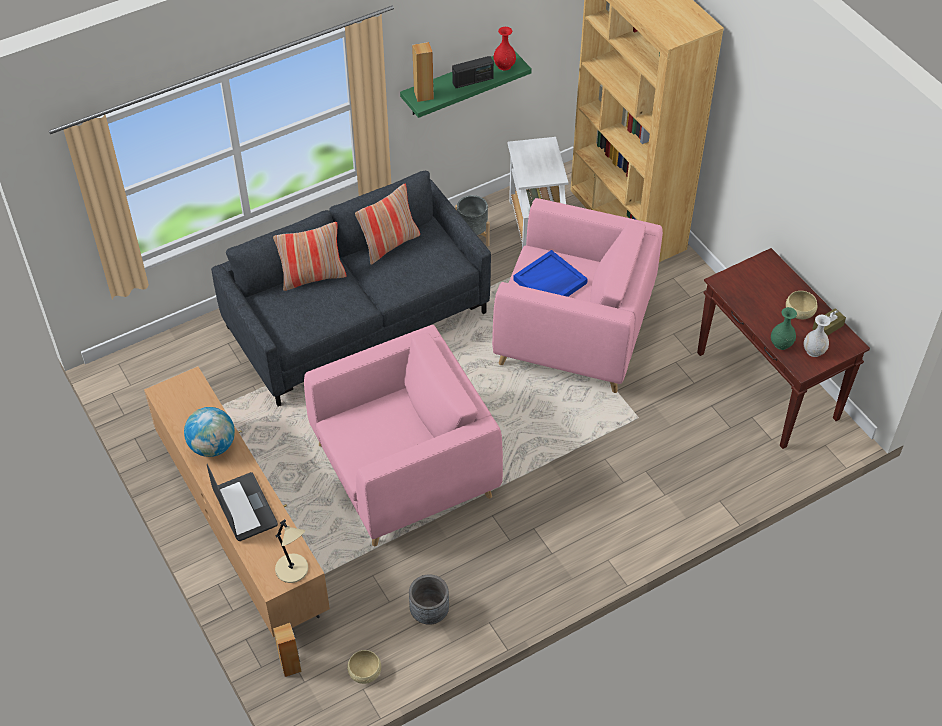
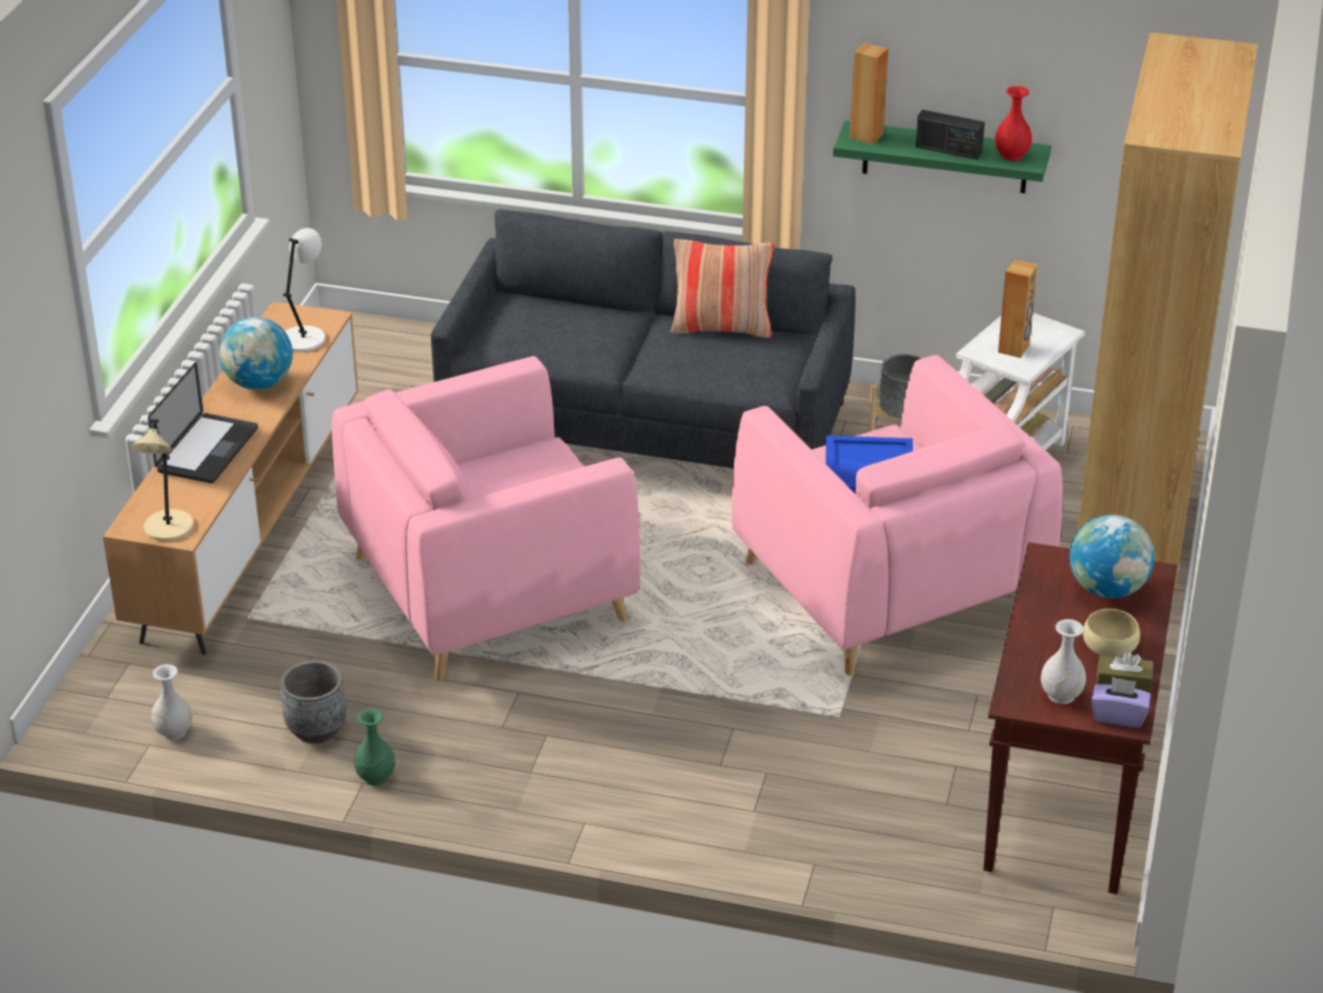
camera: 45 degrees right, 15 degrees down
pillow [273,222,346,291] -> none
brown speaker [273,623,302,677] -> brown speaker moved to [998,260,1038,358]
pink armchair [304,325,503,546] -> pink armchair turned 135 degrees clockwise [332,356,640,681]
beige bowl [347,650,381,684] -> white vase [151,664,192,740]
green vase [771,307,797,350] -> green vase moved to [354,709,395,786]
none -> white table lamp [283,228,325,352]
none -> globe [1070,515,1155,598]
none -> purple tissue box [1091,677,1151,728]

